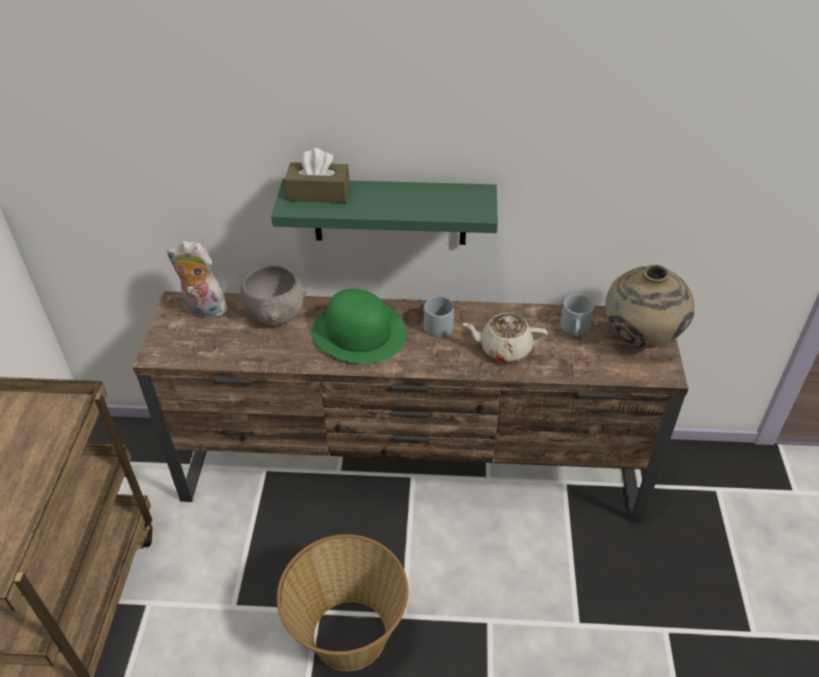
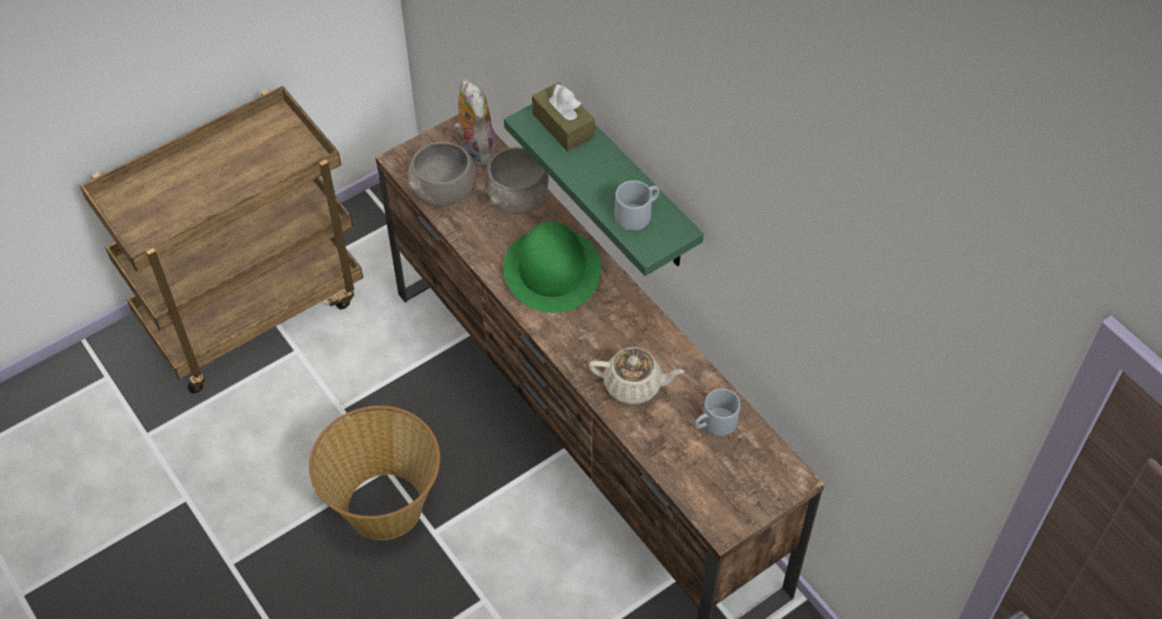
camera: 50 degrees right, 10 degrees up
grey mug [424,296,454,338] -> grey mug moved to [615,180,660,231]
beige teapot [463,313,548,362] -> beige teapot turned 135 degrees clockwise [589,347,684,404]
beige vase [605,265,695,349] -> none
none -> grey bowl [408,142,476,206]

